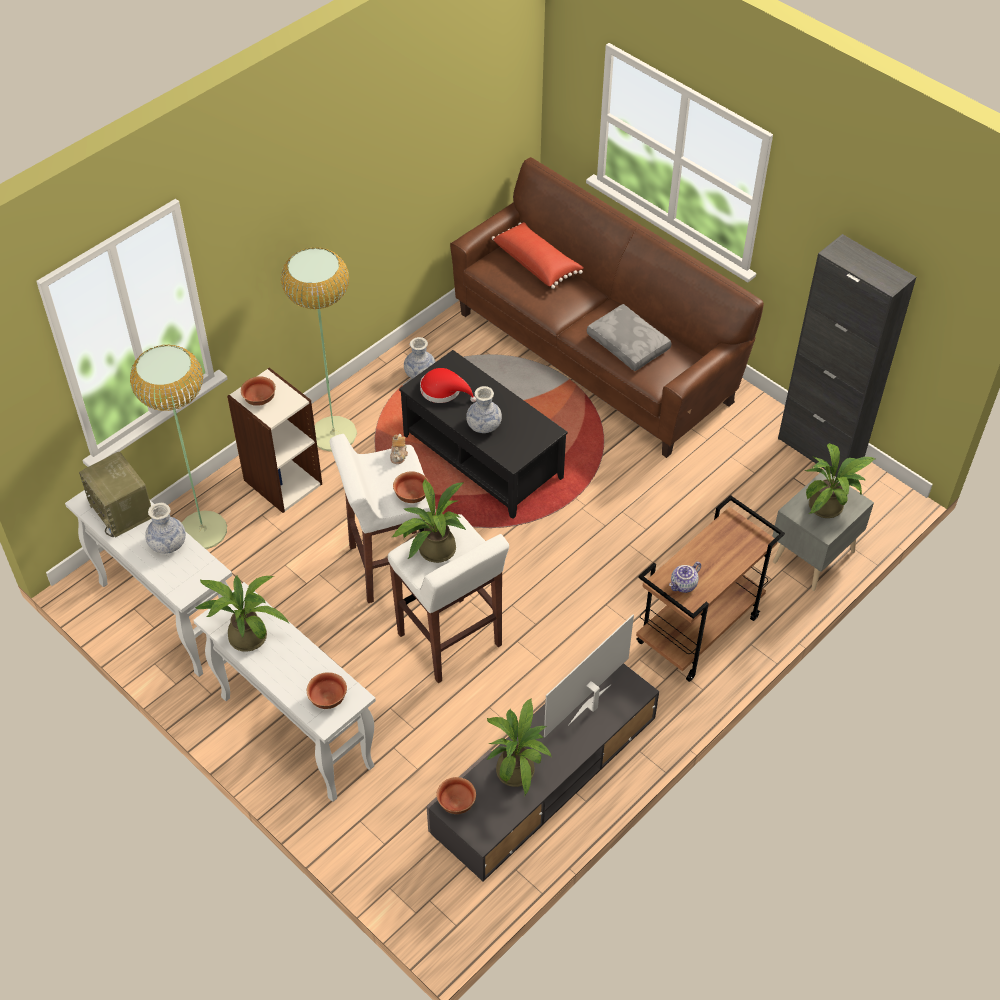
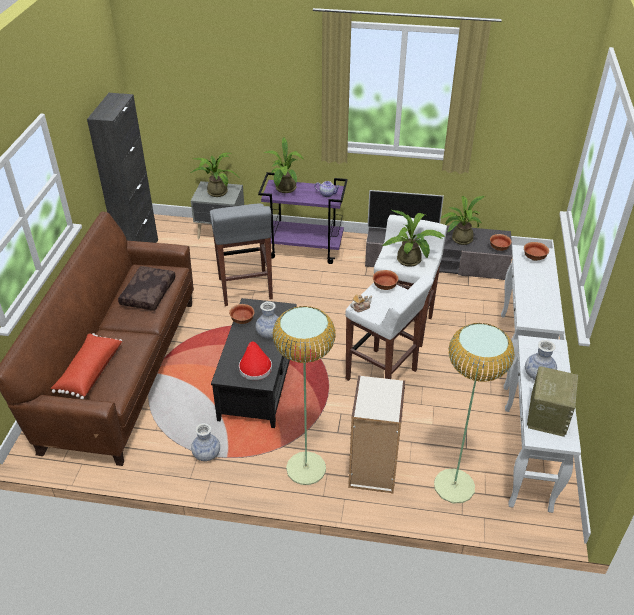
camera: 125 degrees left, 10 degrees down
potted plant [195,576,289,652] -> potted plant moved to [263,137,304,193]
bowl [241,376,276,406] -> bowl moved to [229,304,254,324]
grey pillow [587,304,671,371] -> brown pillow [118,266,176,311]
brown cart [636,495,785,682] -> purple cart [258,172,347,264]
none -> grey stool [210,204,273,306]

